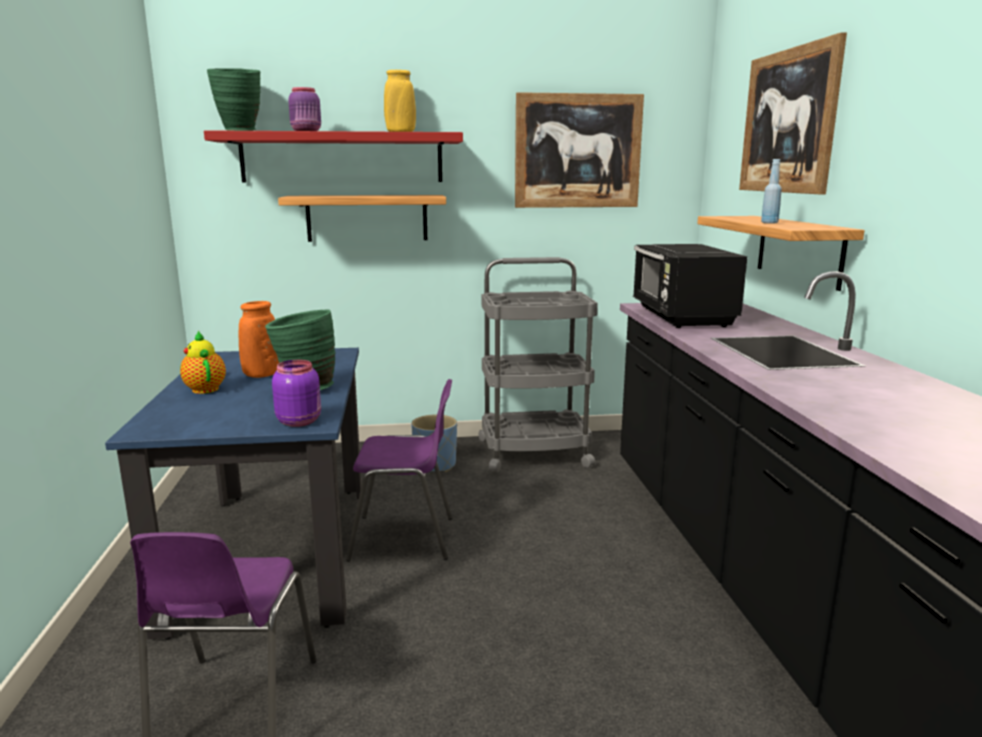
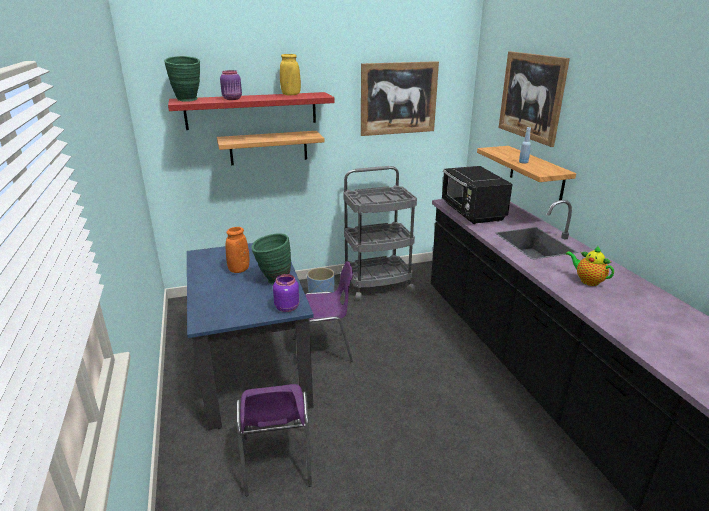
camera: 10 degrees left, 10 degrees up
teapot [180,331,226,394] -> teapot moved to [566,245,614,286]

